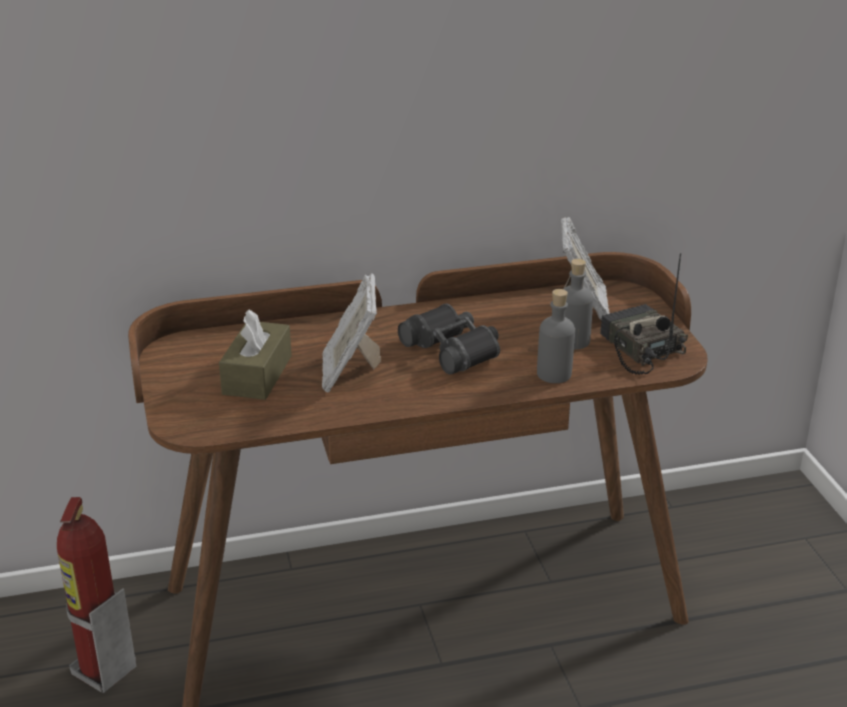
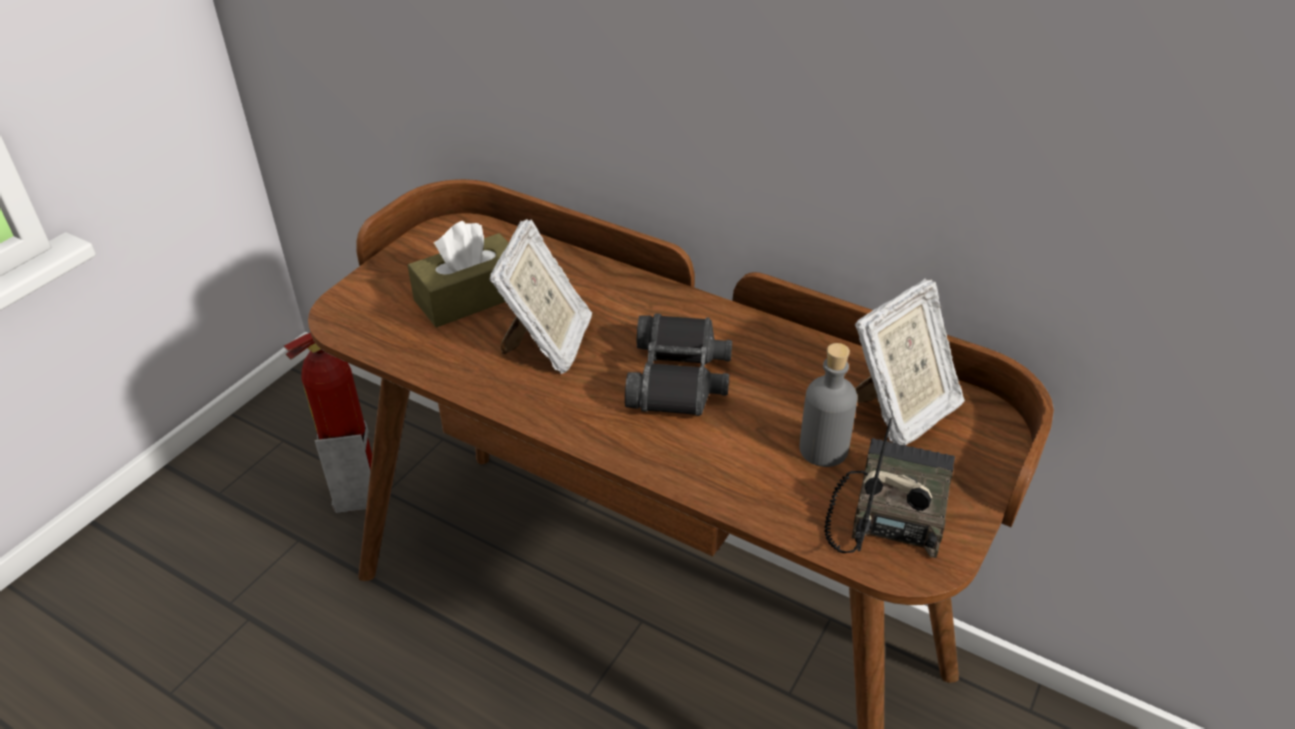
camera: 45 degrees right, 10 degrees up
picture frame [322,274,381,393] -> picture frame turned 150 degrees clockwise [489,219,592,374]
grey bottle [537,289,575,383] -> none

